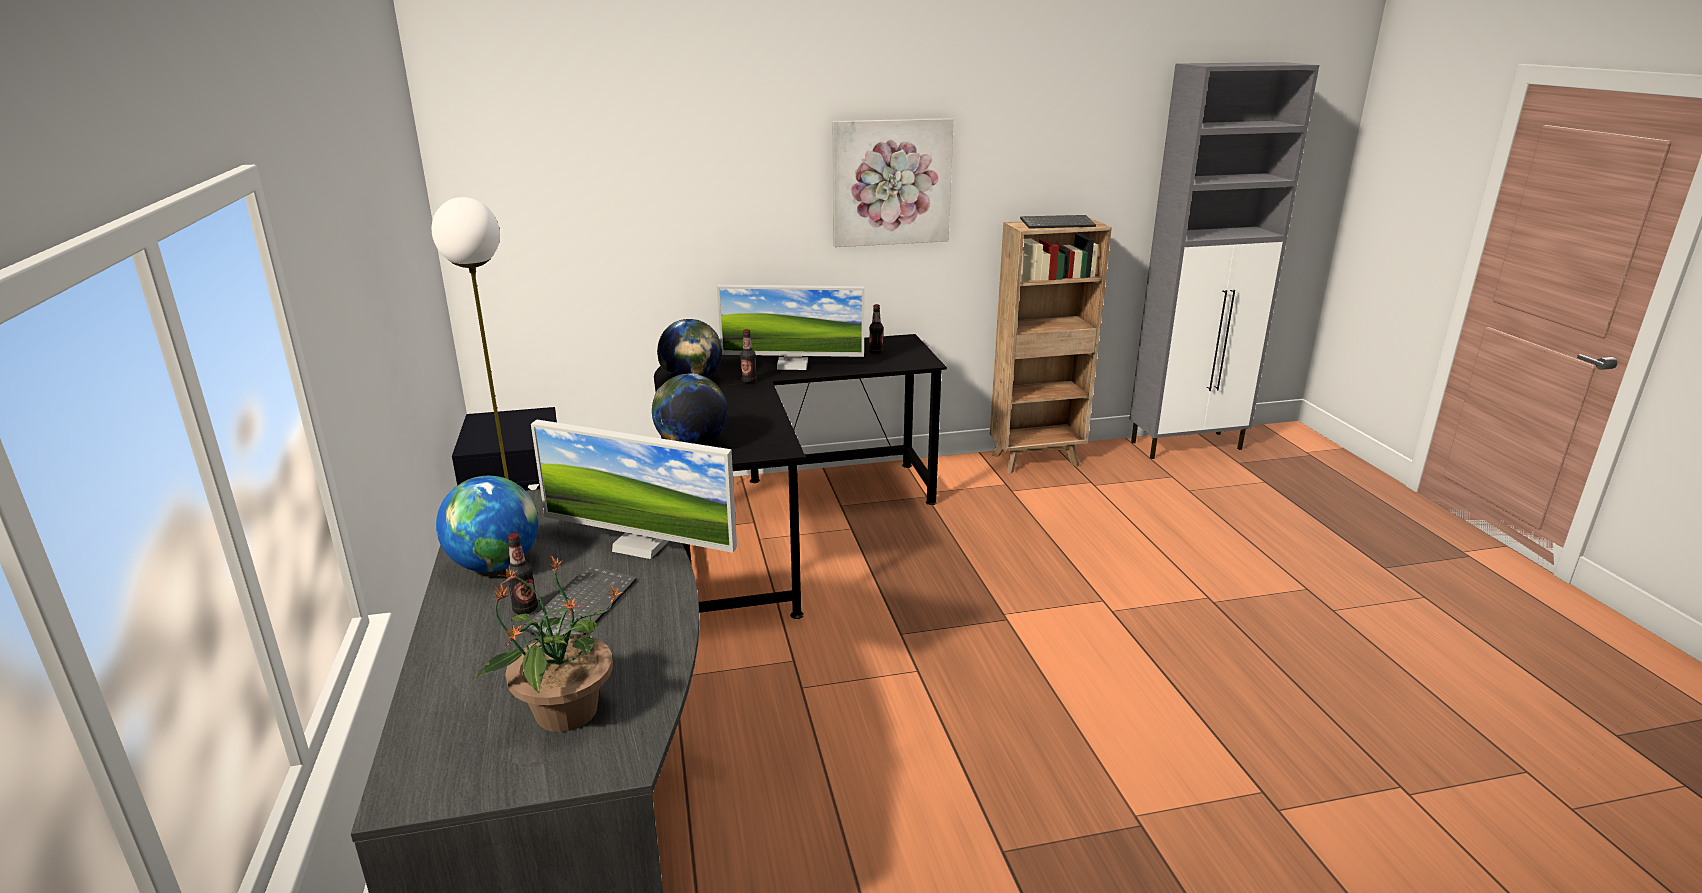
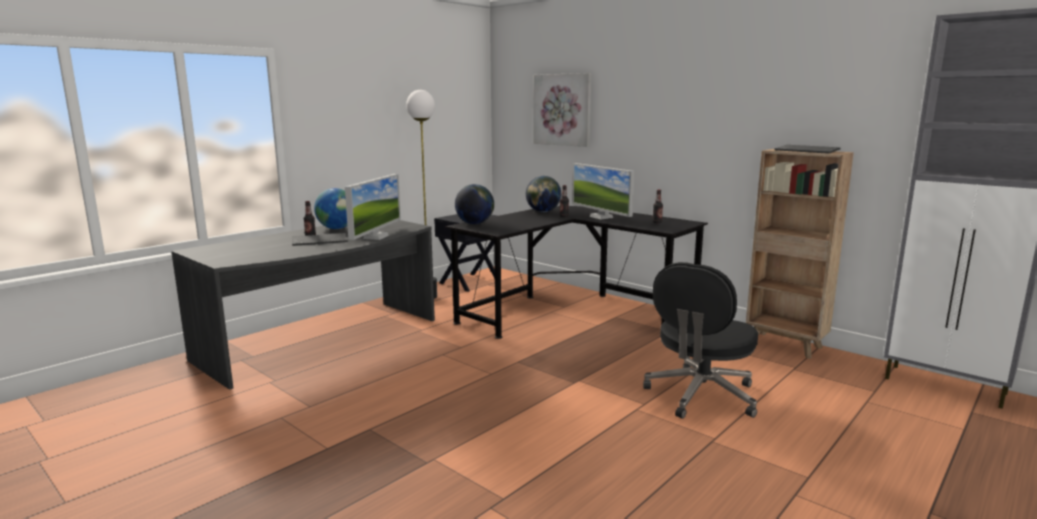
camera: 55 degrees right, 10 degrees down
potted plant [475,555,623,732] -> none
monitor [531,420,737,559] -> monitor turned 150 degrees counterclockwise [345,174,401,240]
picture [832,118,954,247] -> picture moved to [533,73,591,147]
none -> black office chair [643,262,758,419]

